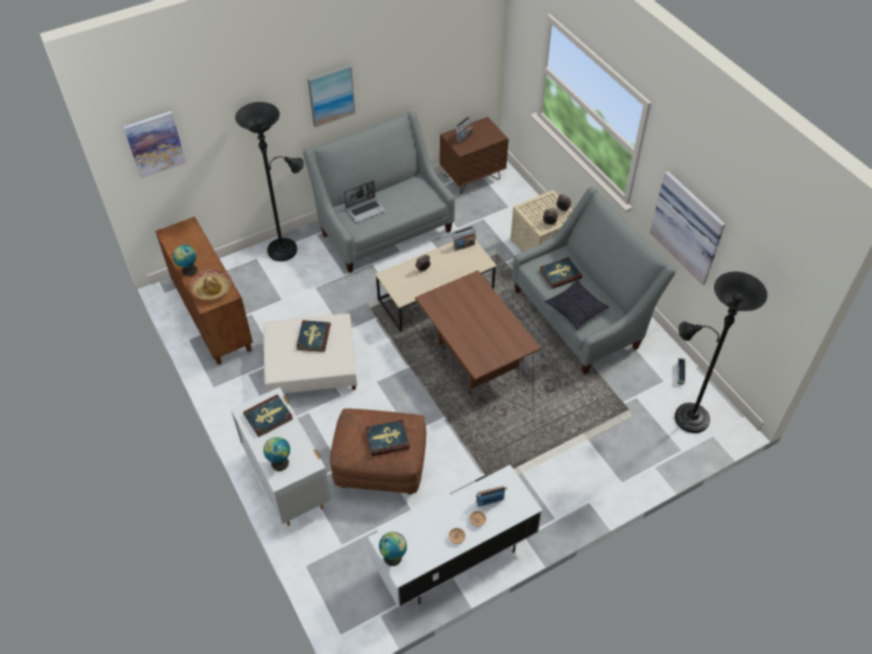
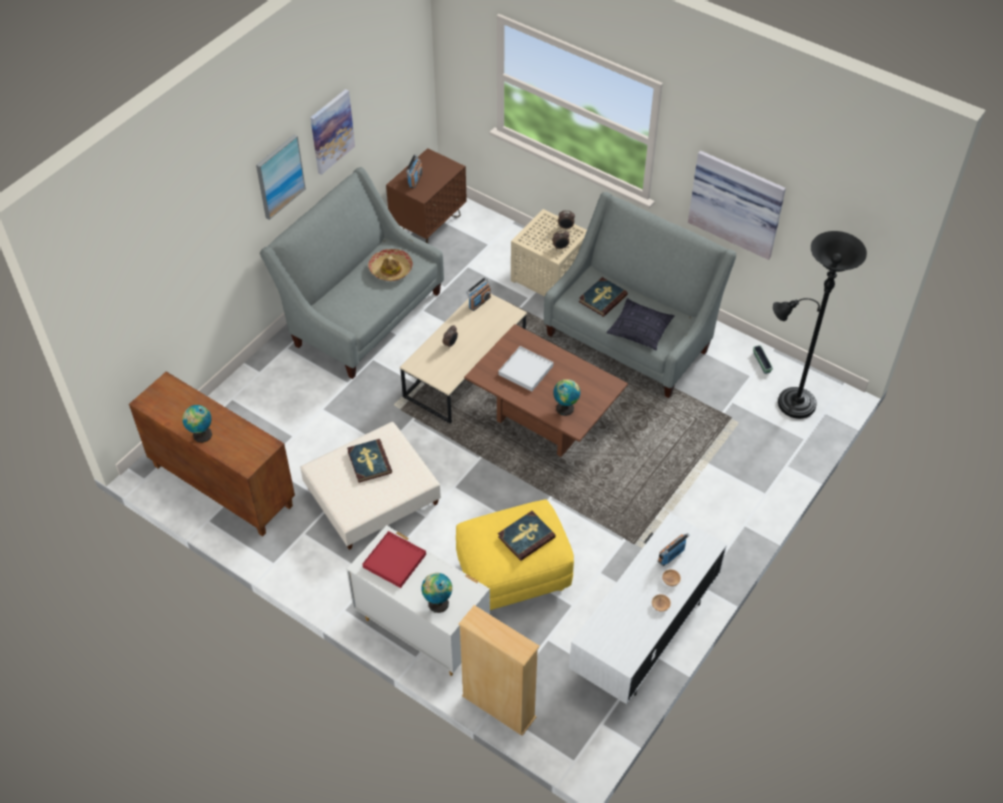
camera: 25 degrees left, 0 degrees up
picture [124,111,186,179] -> picture moved to [310,89,355,175]
hat [189,269,232,301] -> hat moved to [368,249,413,281]
black floor lamp [235,102,304,261] -> none
book [243,394,293,437] -> red tray [362,531,426,588]
brown ottoman [330,408,426,494] -> yellow ottoman [456,500,574,611]
laptop [344,180,386,223] -> none
globe [379,532,407,566] -> globe moved to [553,379,580,416]
none -> beige bookcase [458,605,540,736]
none -> white tray [498,346,553,392]

